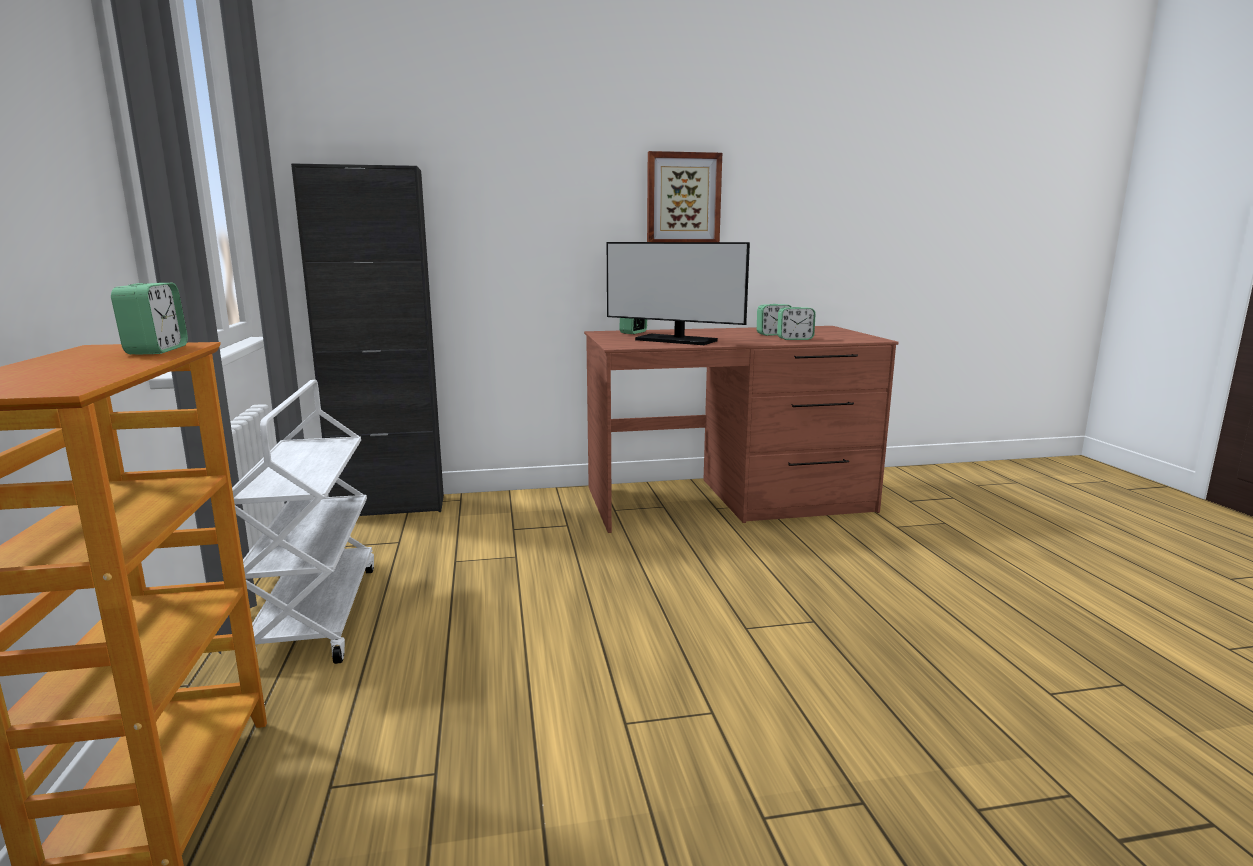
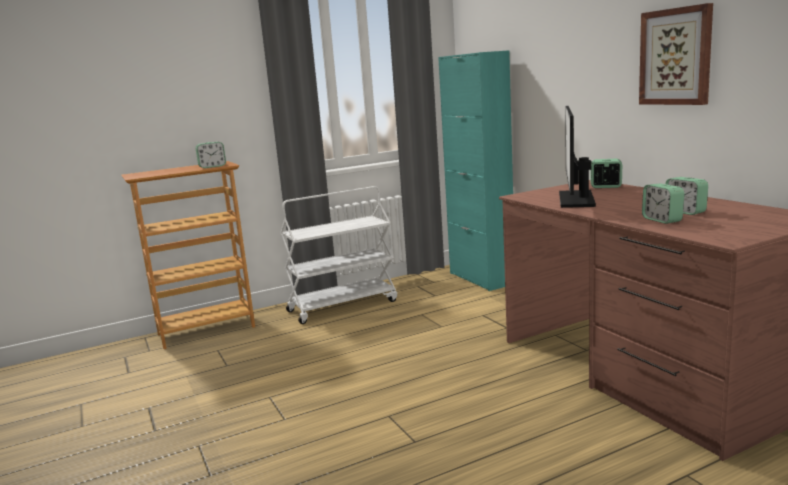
camera: 75 degrees right, 0 degrees up
black cabinet [291,163,444,516] -> turquoise cabinet [438,50,513,291]

